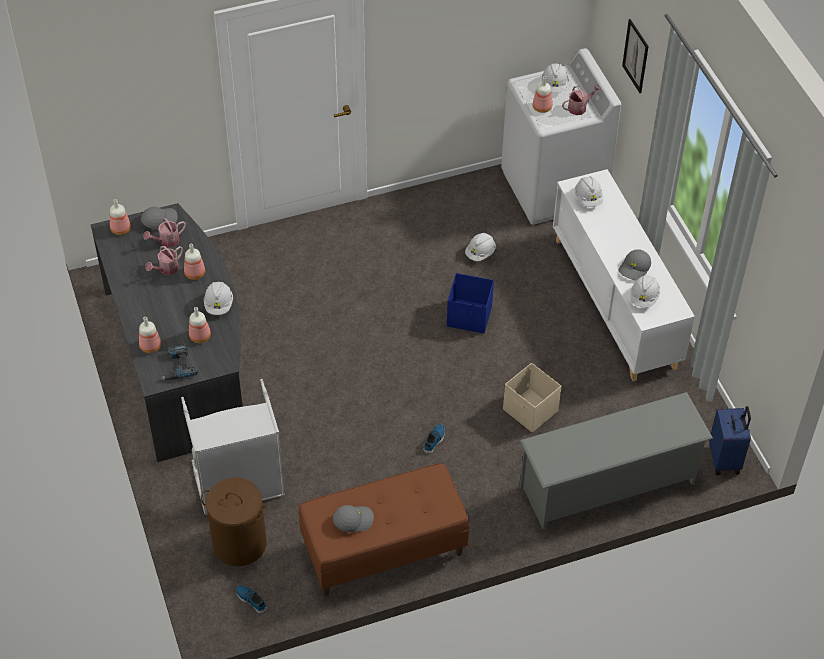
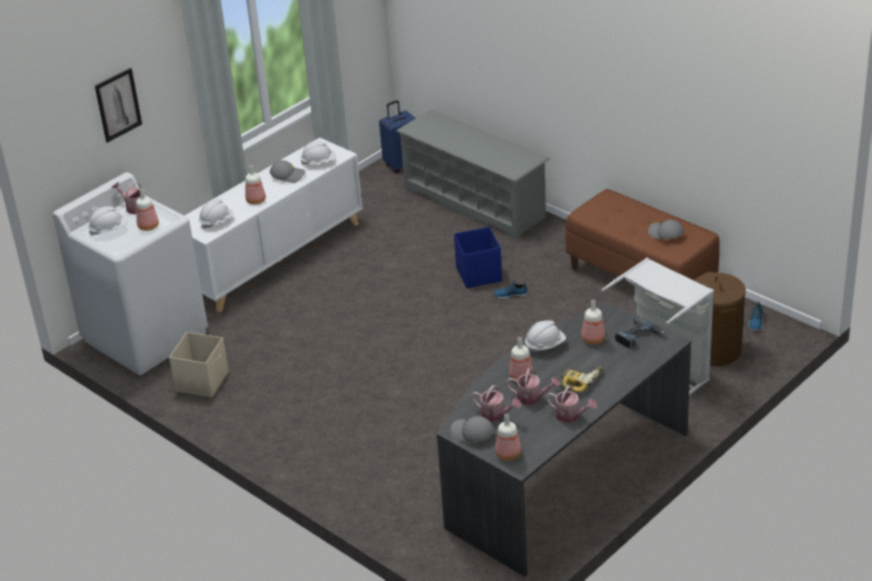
camera: 115 degrees left, 15 degrees down
bottle [139,317,161,353] -> bottle moved to [245,165,266,205]
blue storage box [447,273,494,333] -> blue storage box moved to [454,227,502,288]
white hard hat [465,233,496,261] -> none
beige storage box [503,363,562,433] -> beige storage box moved to [169,332,229,397]
none -> watering can [546,386,597,423]
none -> power drill [551,364,603,392]

